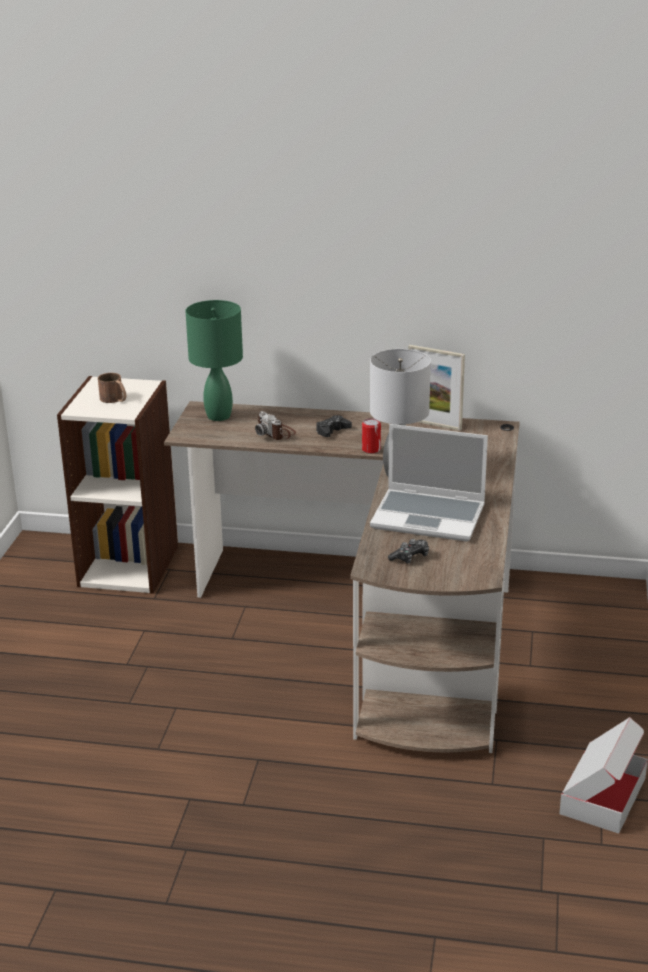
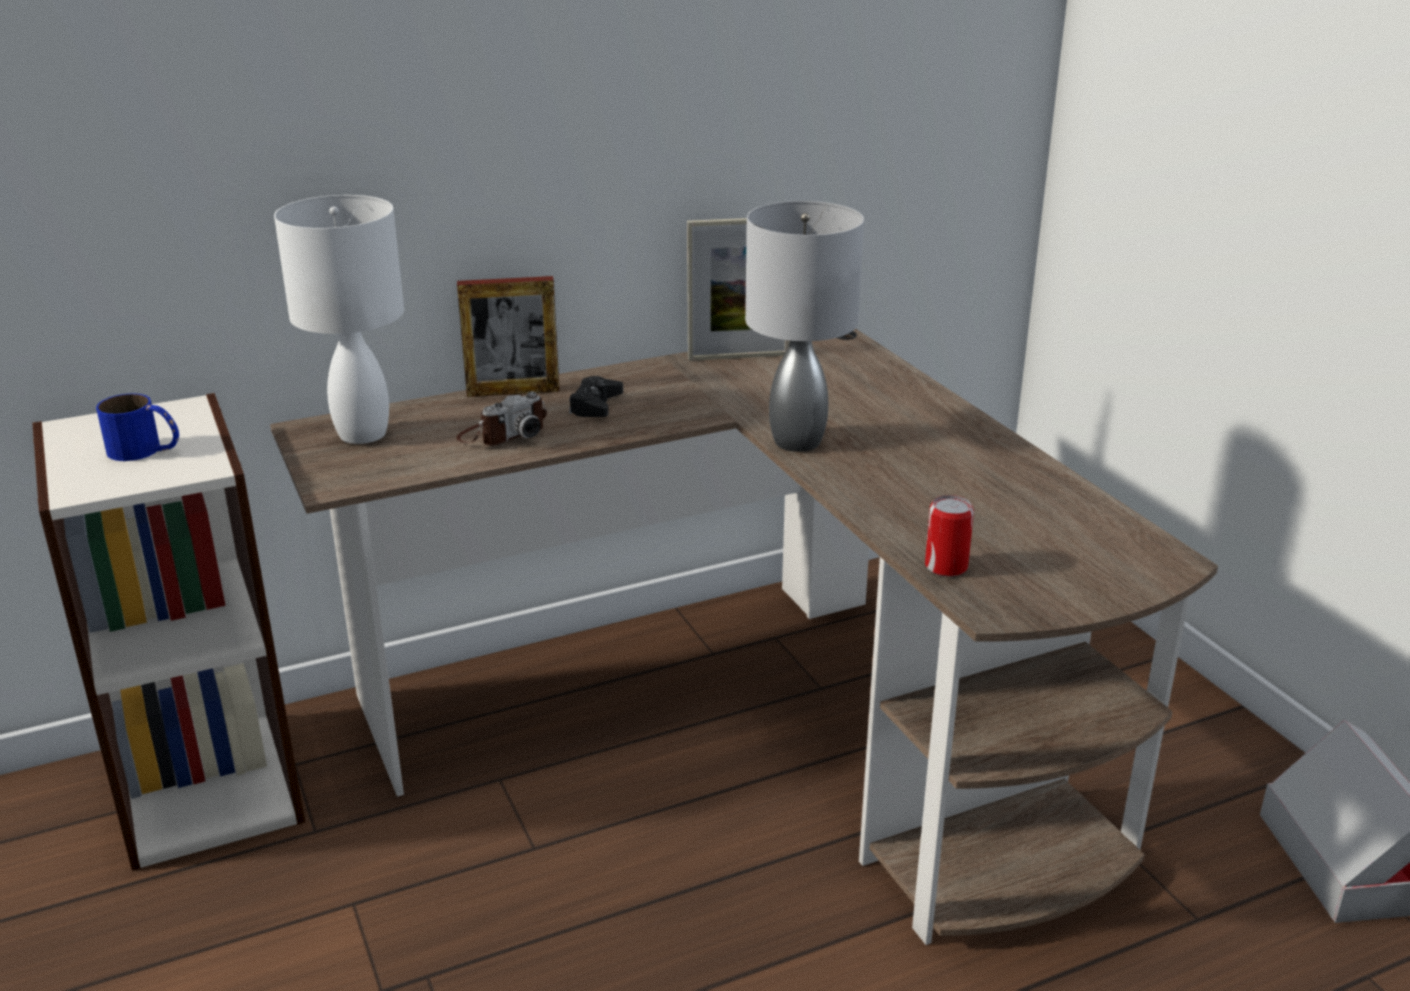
camera: 35 degrees left, 0 degrees up
brown mug [98,373,126,403] -> blue mug [96,393,179,461]
green table lamp [185,300,243,421] -> white table lamp [274,195,404,444]
camera [255,411,296,440] -> camera turned 60 degrees counterclockwise [456,391,547,446]
can [362,418,381,454] -> can moved to [925,495,974,577]
laptop [370,424,488,541] -> none
game controller [388,539,429,564] -> none
none -> picture frame [457,276,560,397]

